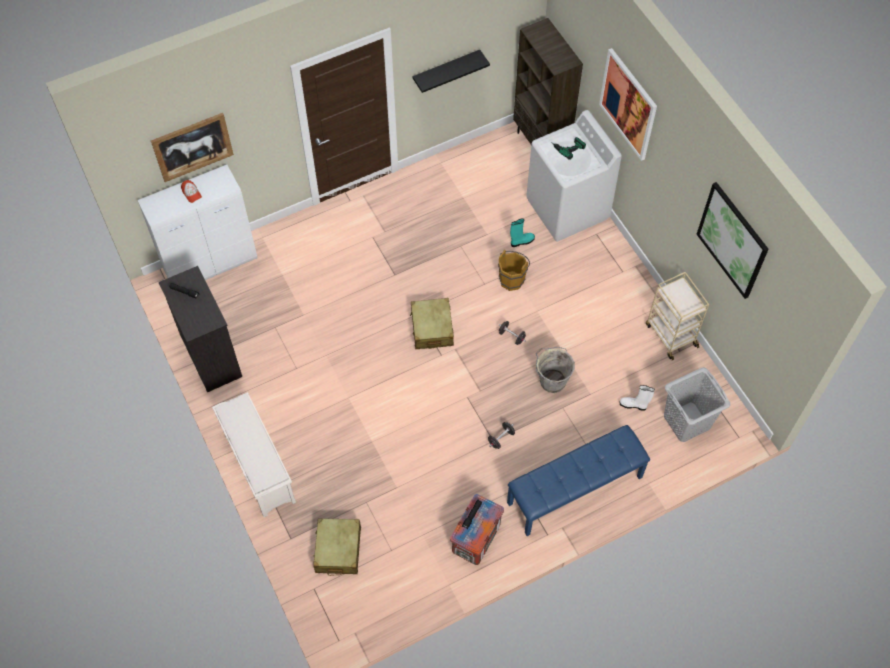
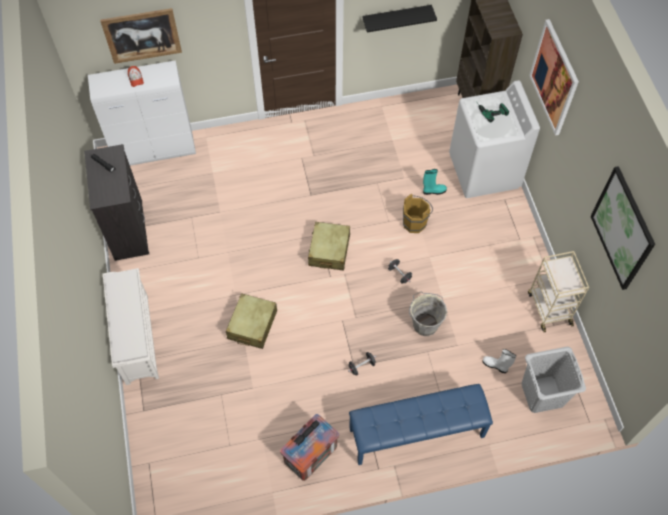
camera: 15 degrees right, 0 degrees up
beige suitcase [313,518,361,576] -> beige suitcase moved to [226,293,277,349]

